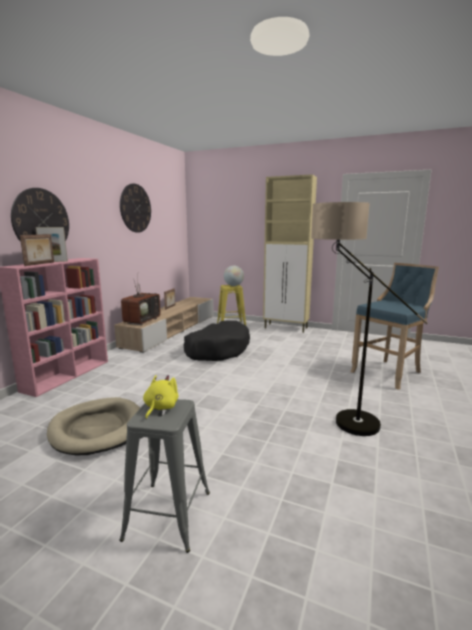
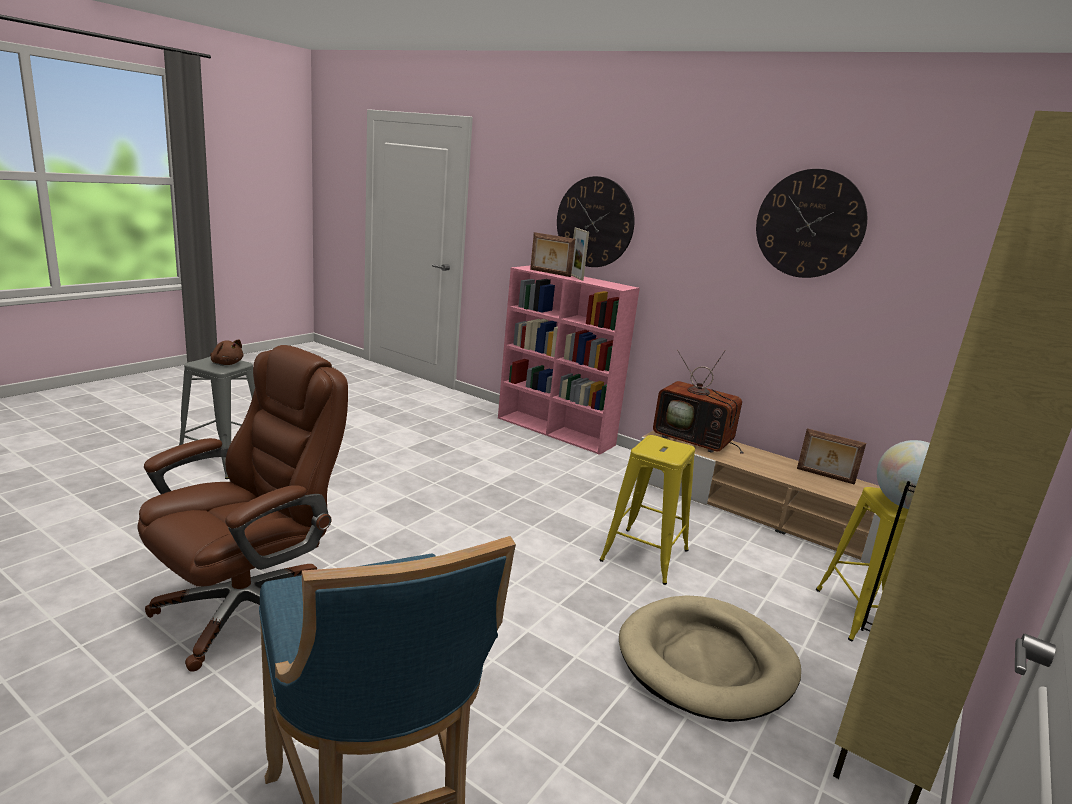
camera: 100 degrees right, 5 degrees up
beige dog bed [47,397,140,455] -> beige dog bed moved to [619,595,801,722]
yellow plush toy [143,375,179,419] -> brown plush toy [210,339,244,365]
black dog bed [184,320,250,361] -> yellow stool [600,435,695,585]
floor lamp [311,202,428,436] -> brown office chair [137,345,348,672]

